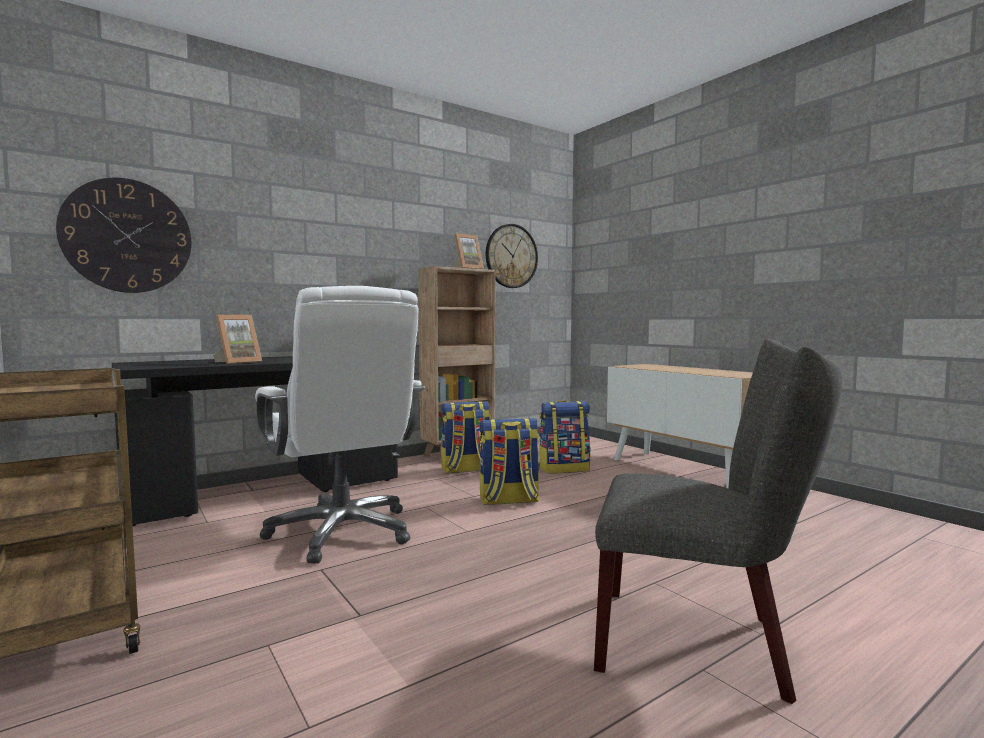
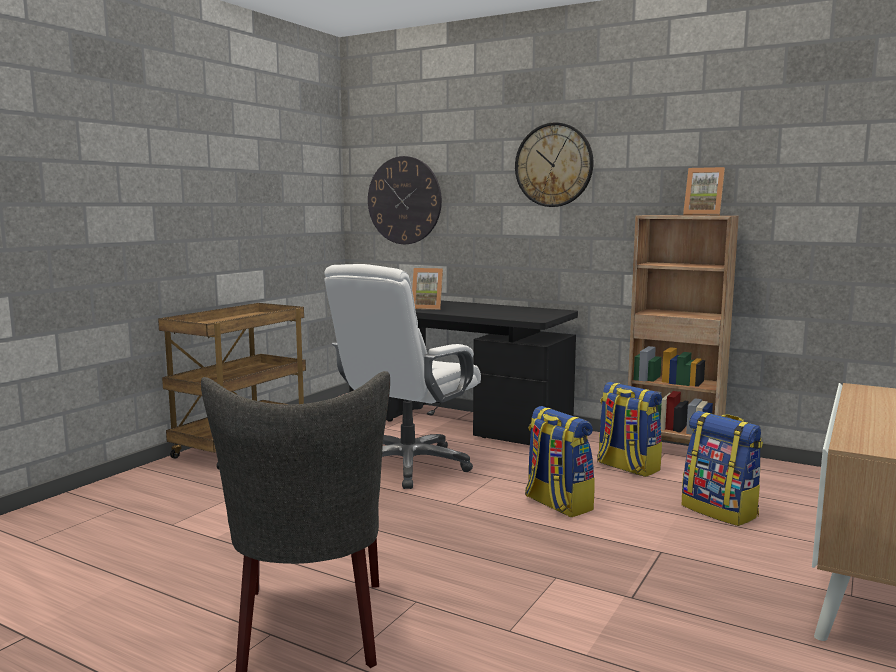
camera: 65 degrees right, 5 degrees up
wall clock [486,224,538,288] -> wall clock moved to [515,123,594,207]

